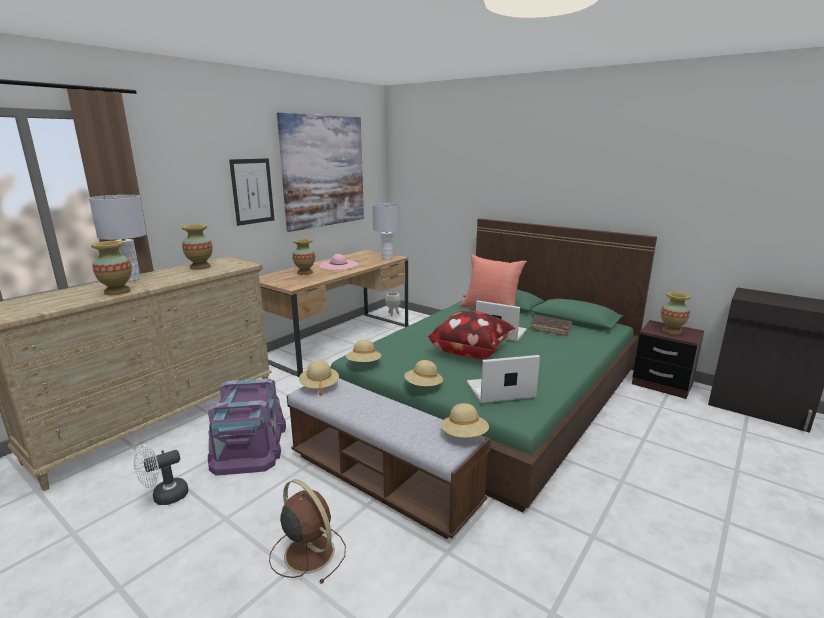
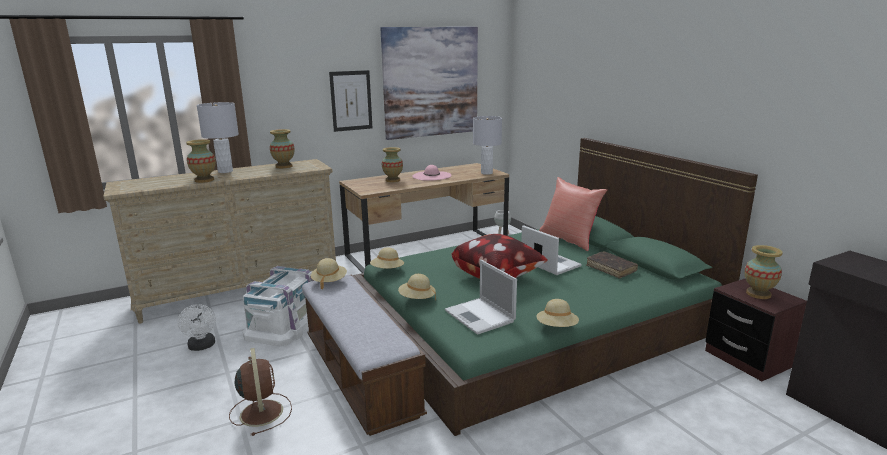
camera: 25 degrees right, 0 degrees up
white fan [134,444,189,505] -> white fan turned 105 degrees counterclockwise [177,304,216,351]
purple storage box [208,378,286,475] -> white storage box [243,266,314,346]
beige hat [441,403,489,438] -> beige hat moved to [537,299,579,327]
laptop [467,355,540,403] -> laptop turned 135 degrees counterclockwise [445,260,517,335]

